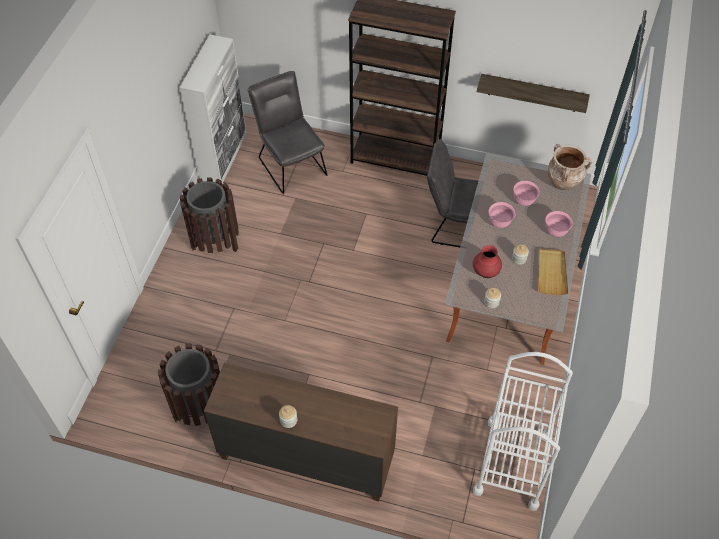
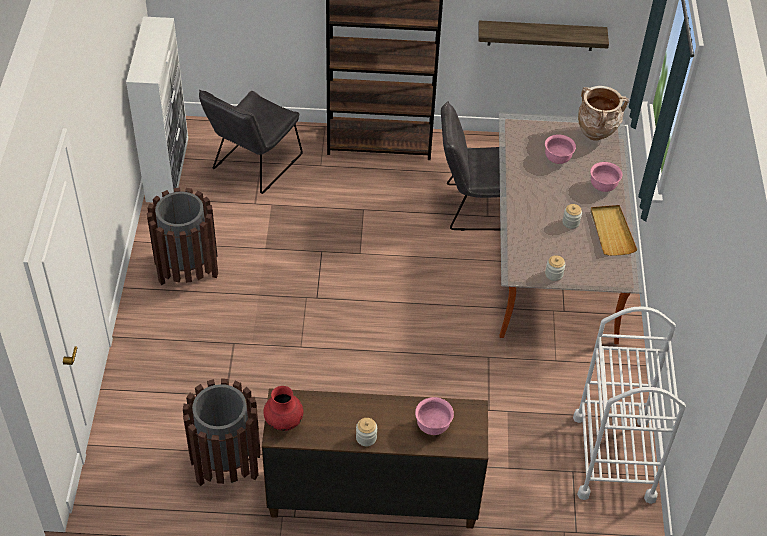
camera: 15 degrees left, 5 degrees down
grey chair [248,71,327,194] -> grey chair turned 105 degrees counterclockwise [199,90,303,194]
red vase [473,245,502,278] -> red vase moved to [263,386,304,431]
pink bowl [488,202,516,228] -> pink bowl moved to [415,397,454,435]

